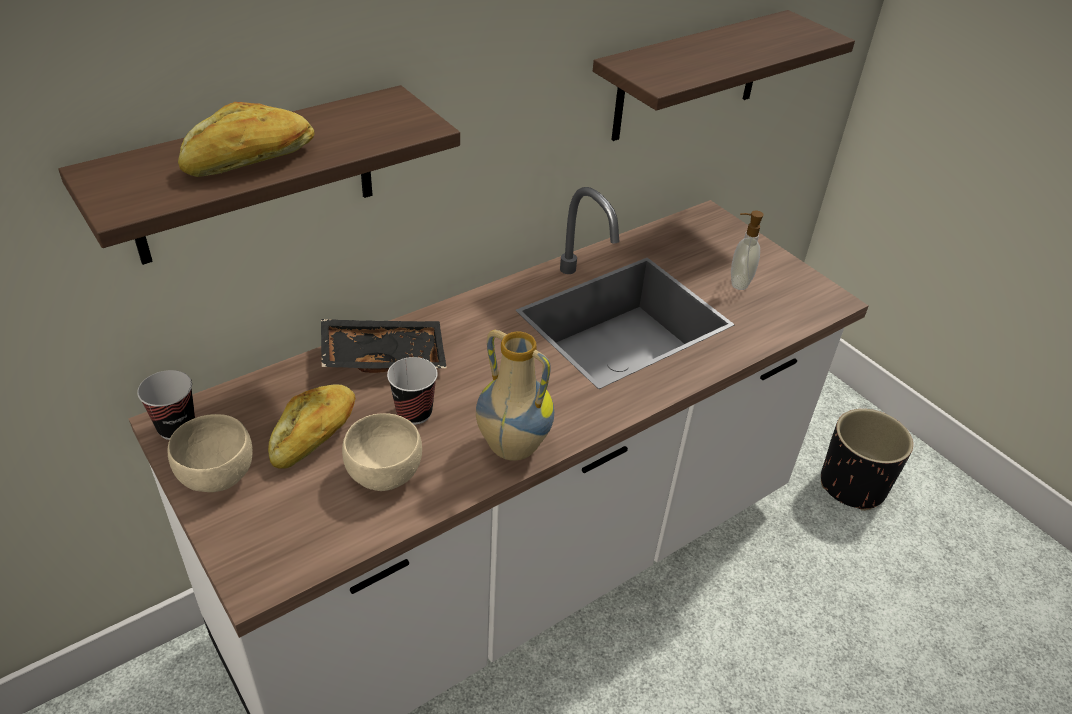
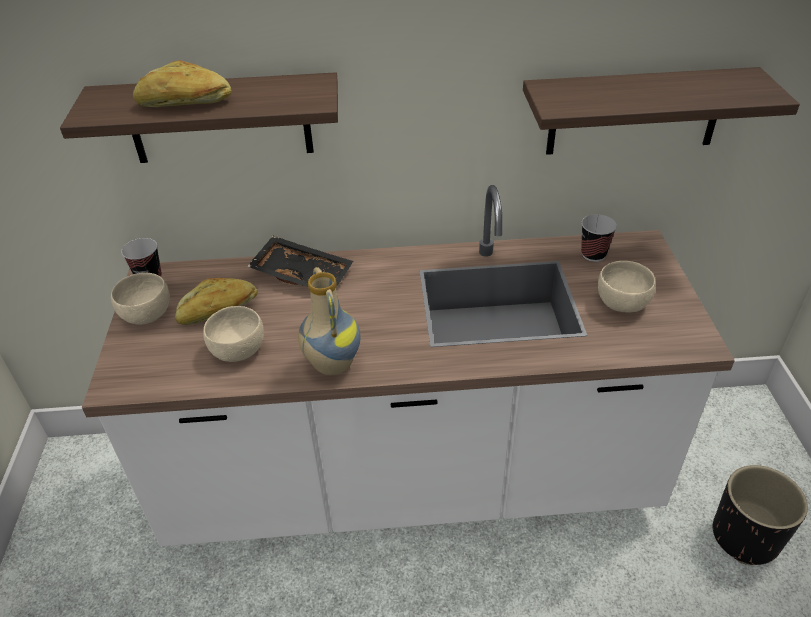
camera: 35 degrees right, 0 degrees up
cup [387,357,438,425] -> cup moved to [581,214,617,262]
soap dispenser [731,211,764,290] -> beige bowl [598,261,656,312]

